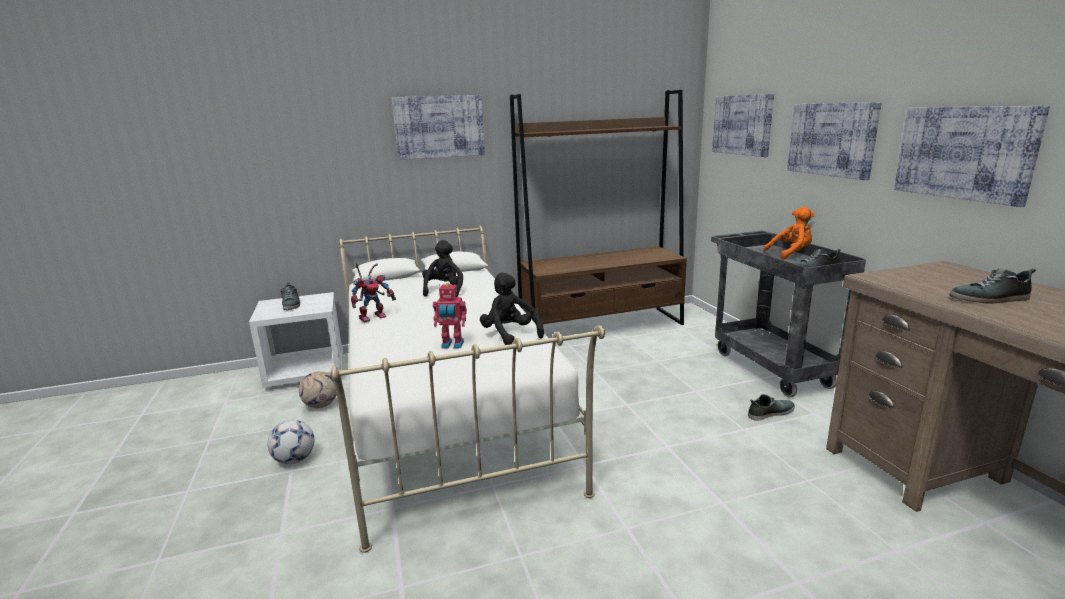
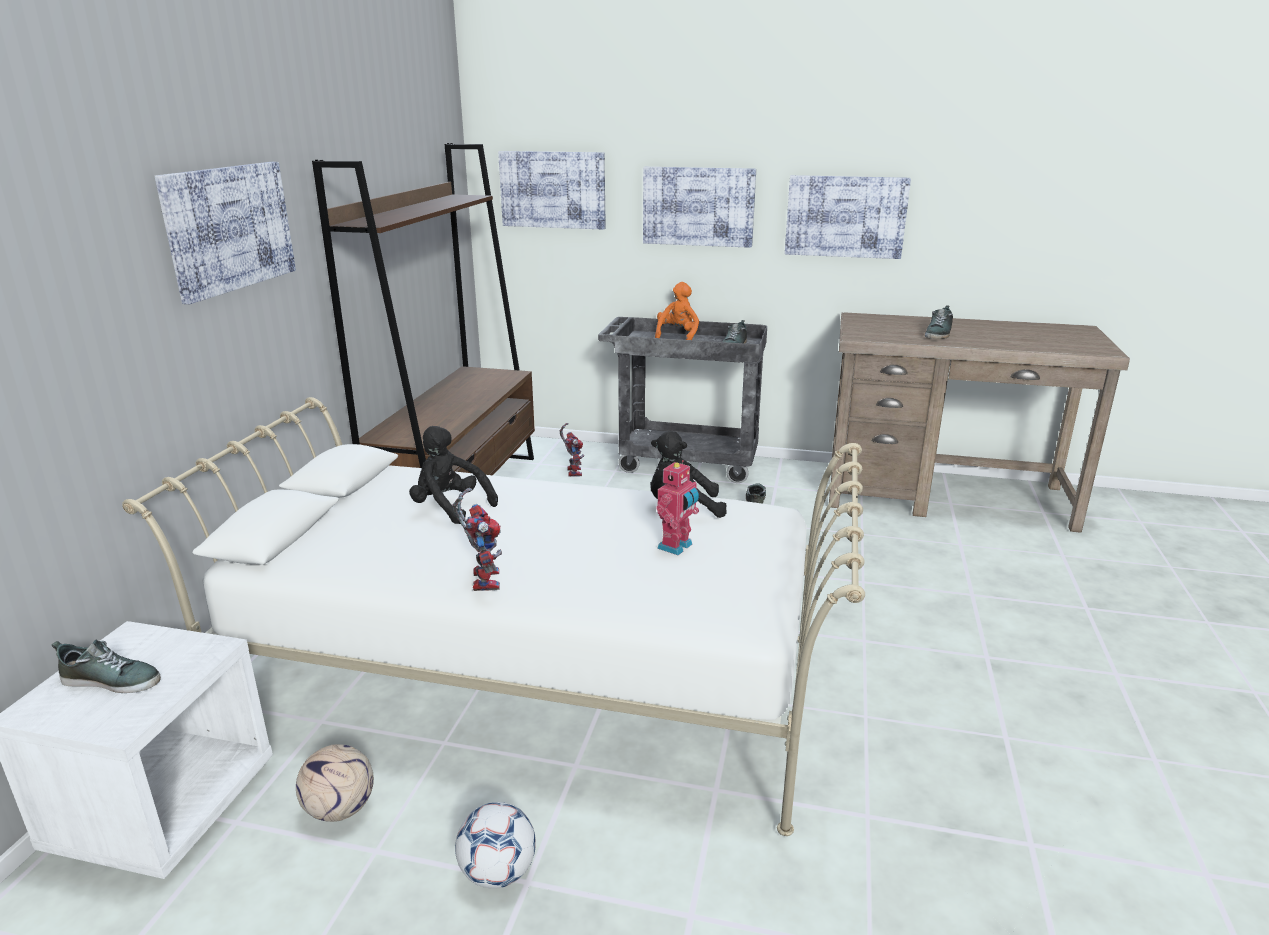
camera: 60 degrees left, 5 degrees up
none -> toy robot [560,423,584,477]

